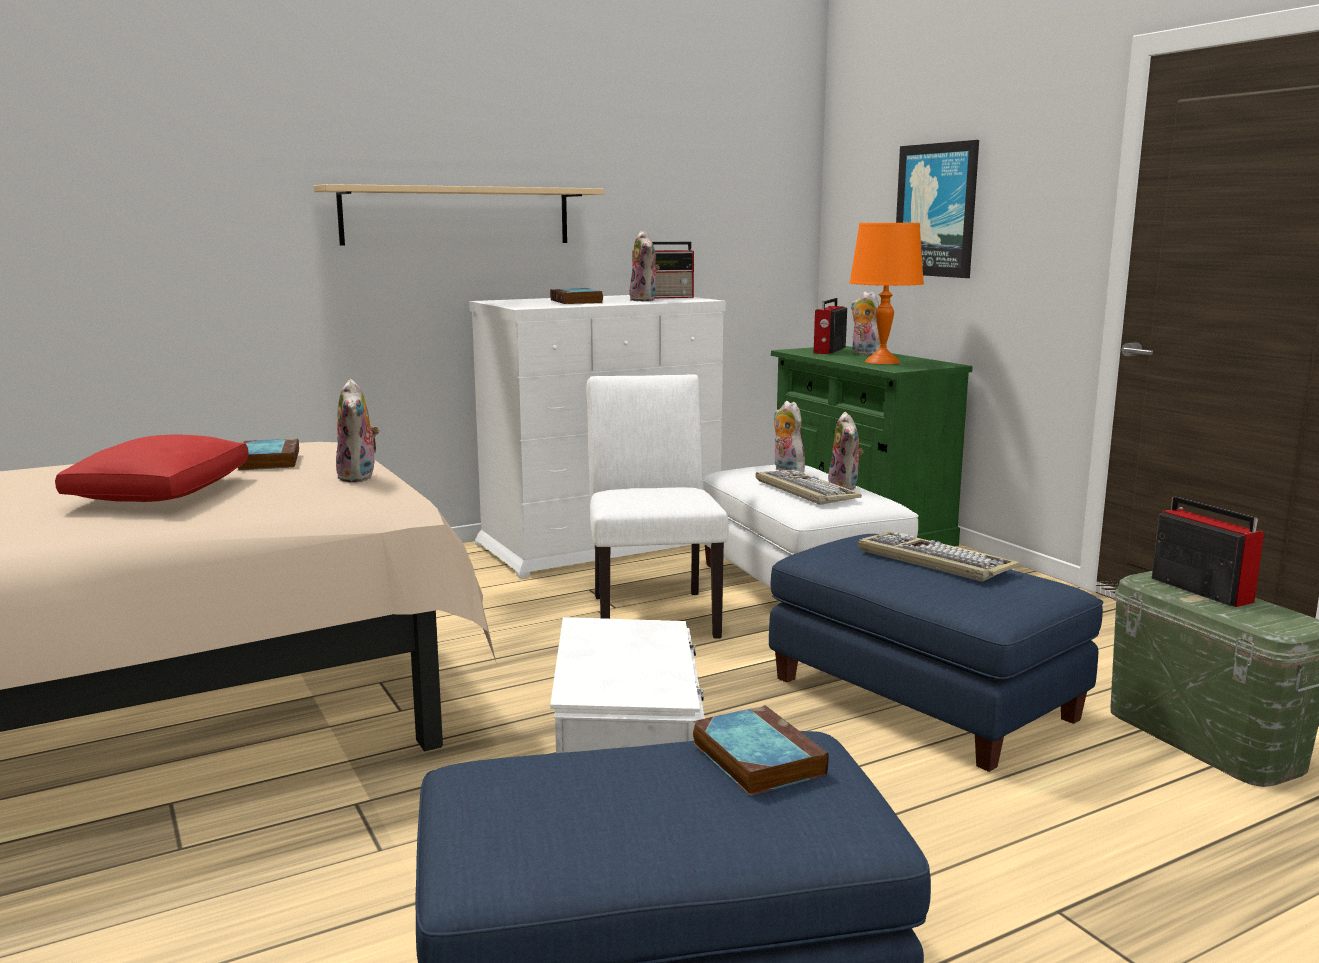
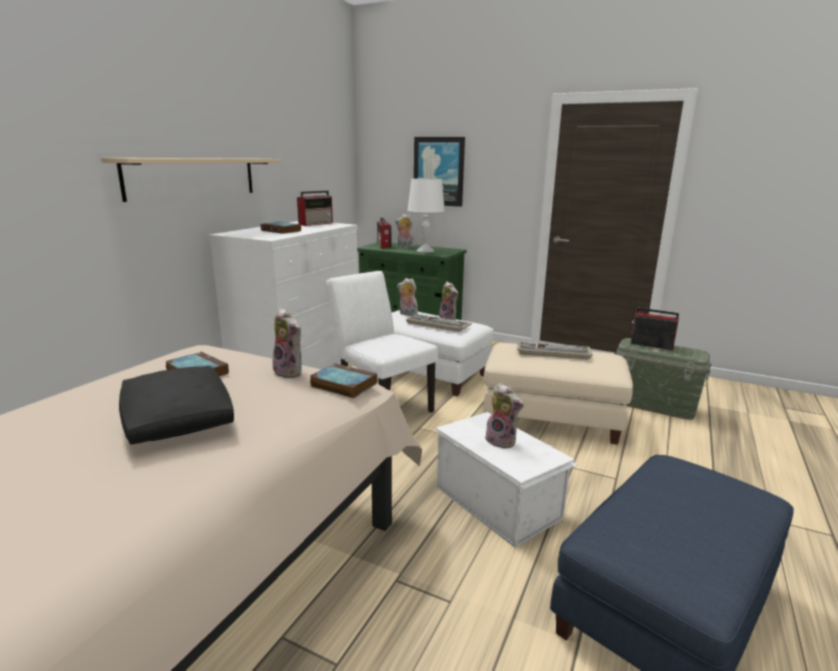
camera: 35 degrees left, 5 degrees up
red pillow [55,434,249,502] -> black pillow [119,366,234,445]
plush toy [629,231,660,301] -> plush toy moved to [485,383,524,449]
book [693,705,829,796] -> book moved to [310,363,377,398]
blue ottoman [769,534,1103,772] -> beige ottoman [484,343,633,444]
orange table lamp [849,223,924,364] -> white table lamp [407,178,445,253]

